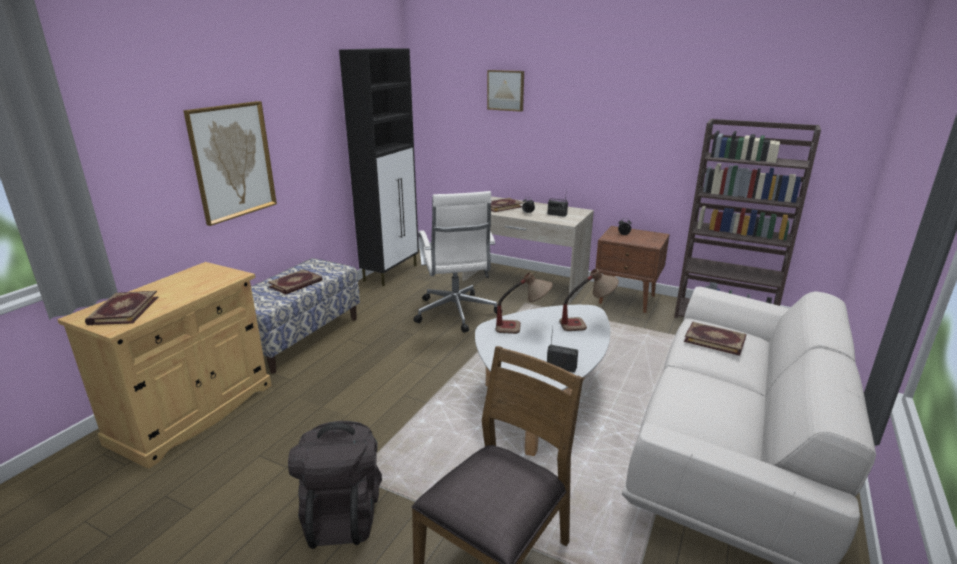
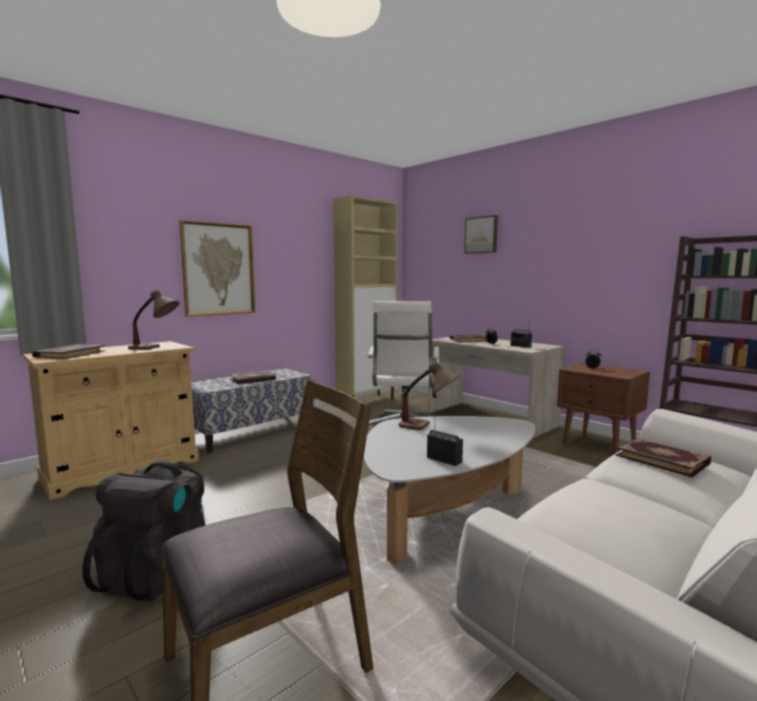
camera: 20 degrees right, 15 degrees down
black cabinet [339,48,419,286] -> beige cabinet [333,195,397,399]
table lamp [559,269,619,331] -> table lamp moved to [128,290,179,350]

